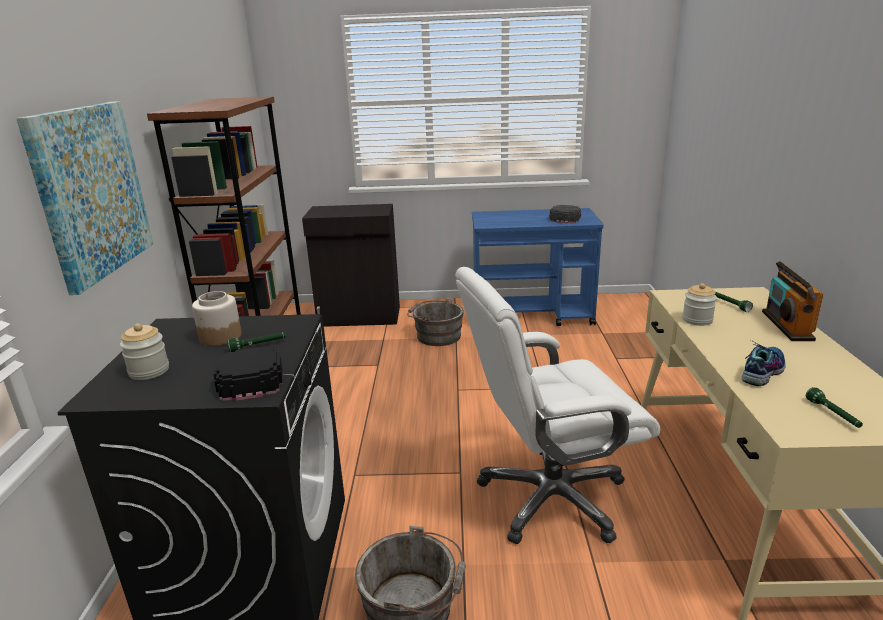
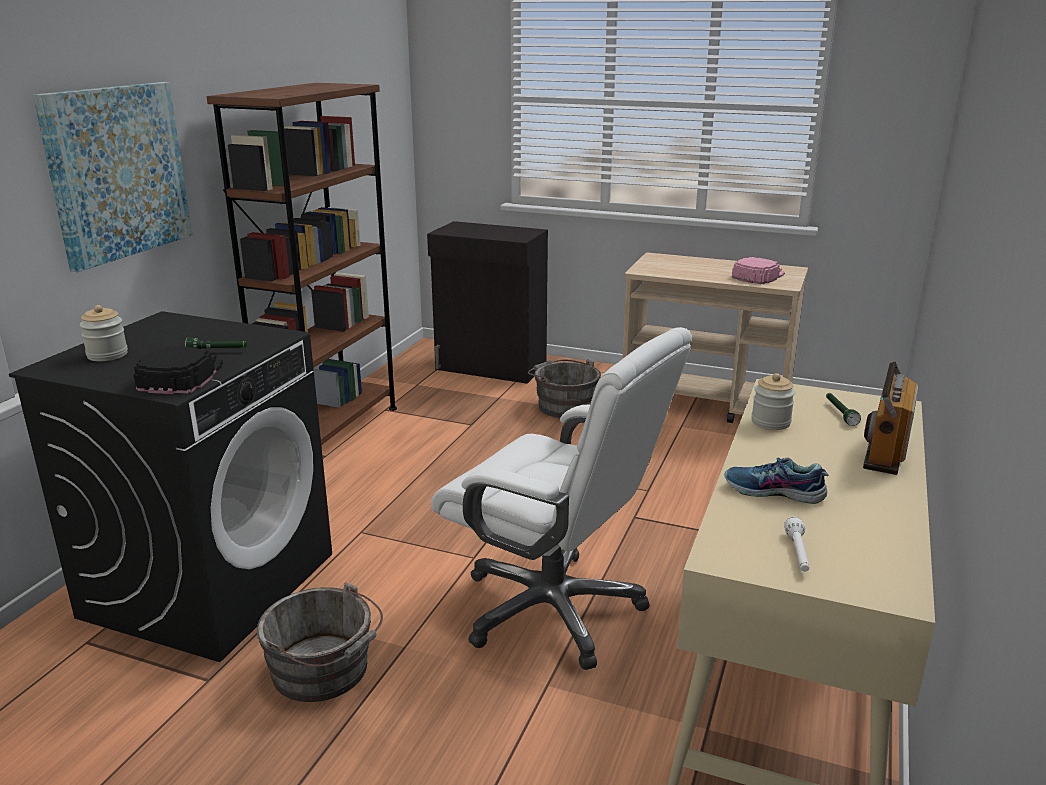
camera: 20 degrees right, 0 degrees up
jar [192,291,242,346] -> none
white office chair [455,267,660,544] -> white office chair turned 150 degrees counterclockwise [431,327,692,670]
blue cart [472,208,604,326] -> beige cart [622,253,808,423]
black cap [549,205,581,223] -> pink cap [732,257,785,284]
shoe [742,340,786,386] -> shoe turned 135 degrees counterclockwise [725,457,828,504]
green flashlight [806,387,863,428] -> white flashlight [784,517,810,572]

